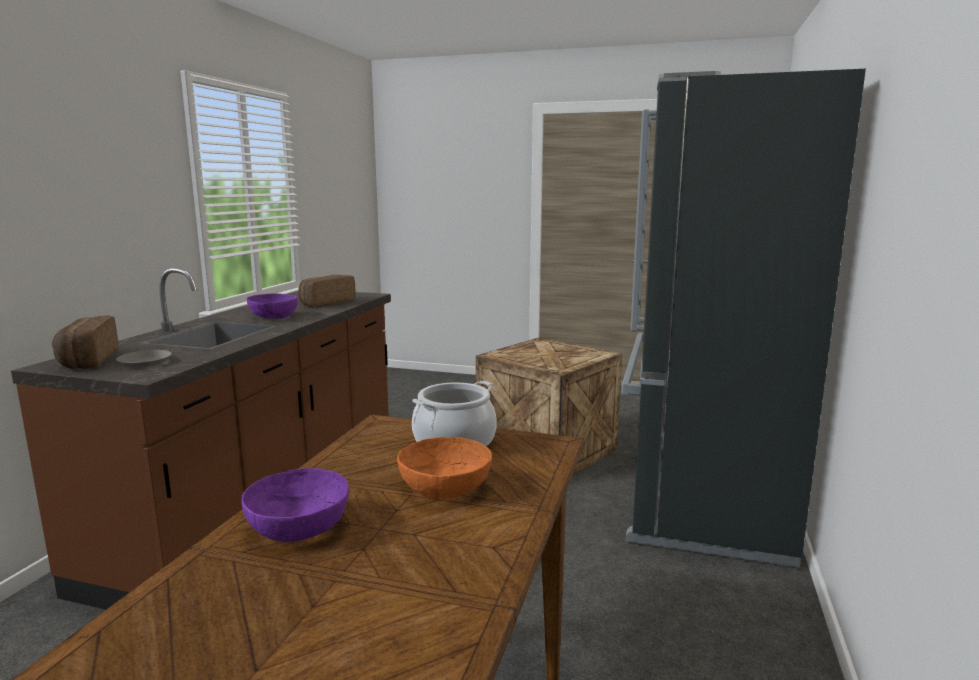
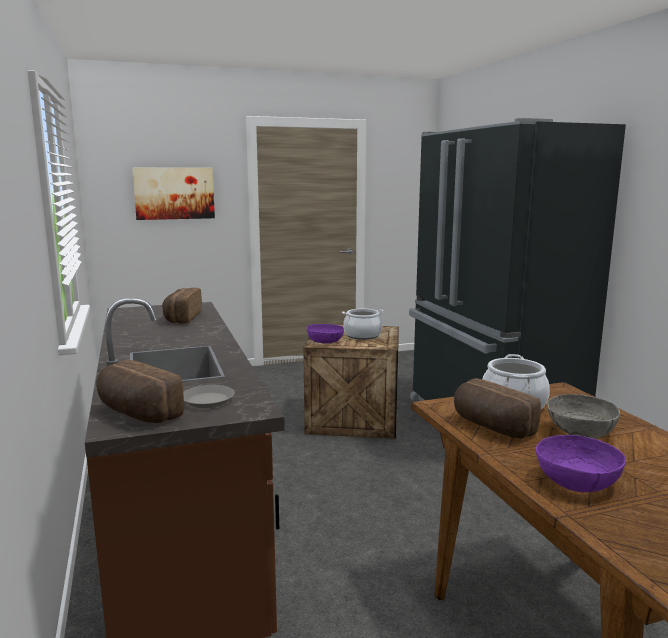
camera: 35 degrees left, 0 degrees up
purple bowl [247,293,298,319] -> purple bowl moved to [307,324,344,344]
orange bowl [397,437,492,499] -> grey bowl [547,394,620,439]
none -> picture [132,168,215,220]
none -> cooking pot [342,309,384,340]
none -> bread [454,378,541,439]

